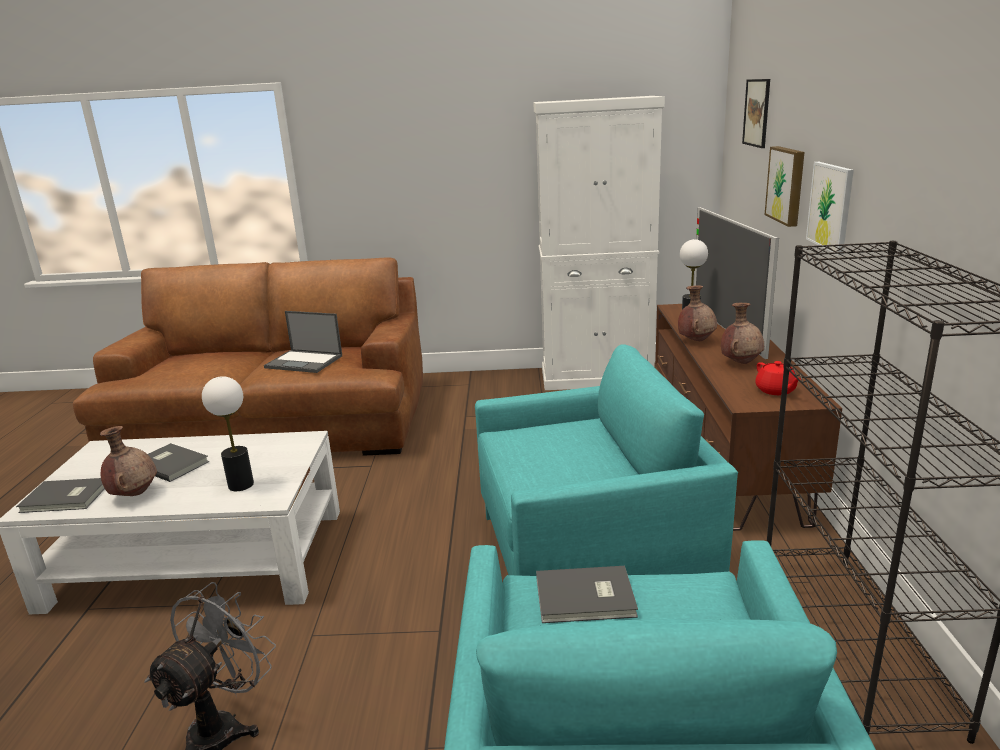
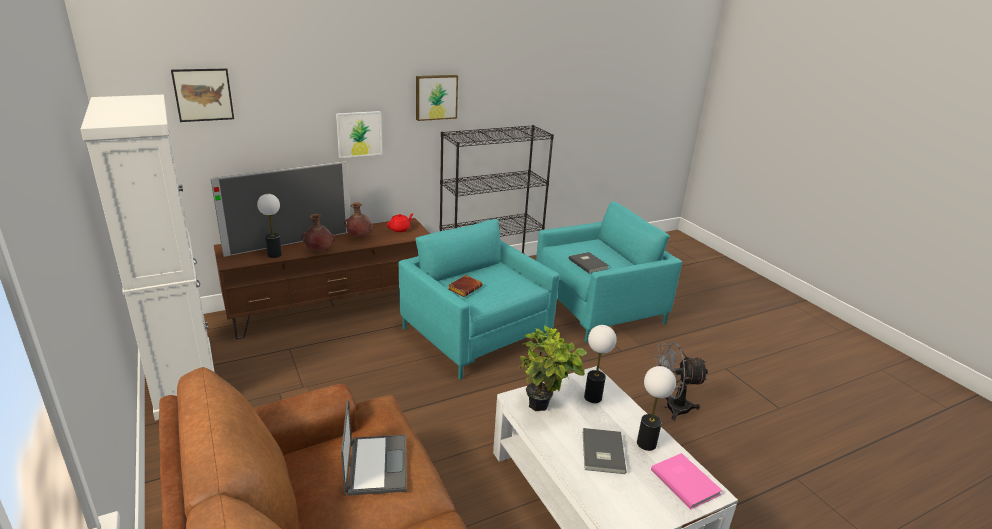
camera: 120 degrees left, 5 degrees up
grey book [16,478,105,513] -> pink book [651,453,722,509]
brown vase [100,426,157,496] -> table lamp [637,366,676,451]
picture [765,146,804,227] -> picture moved to [416,75,458,121]
none -> brown book [448,275,482,297]
none -> potted plant [519,325,587,411]

